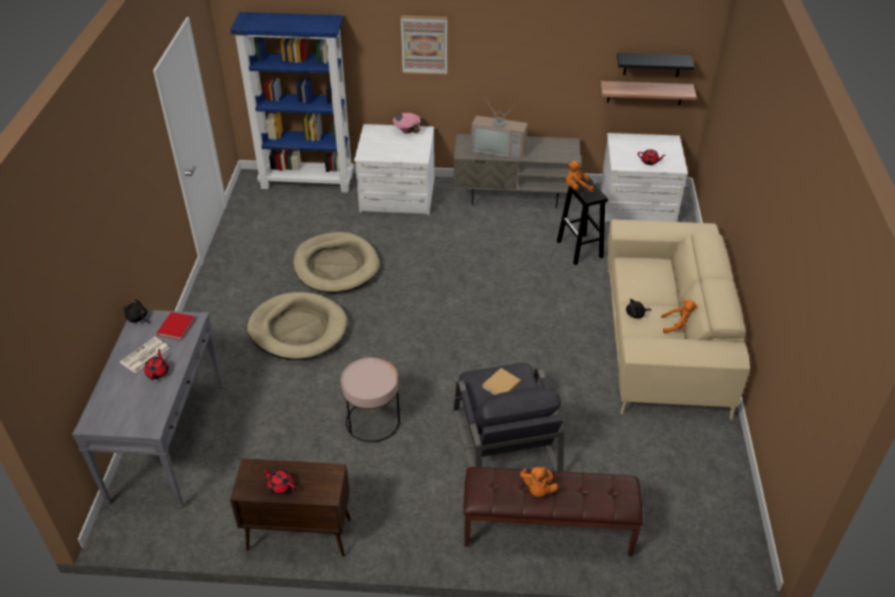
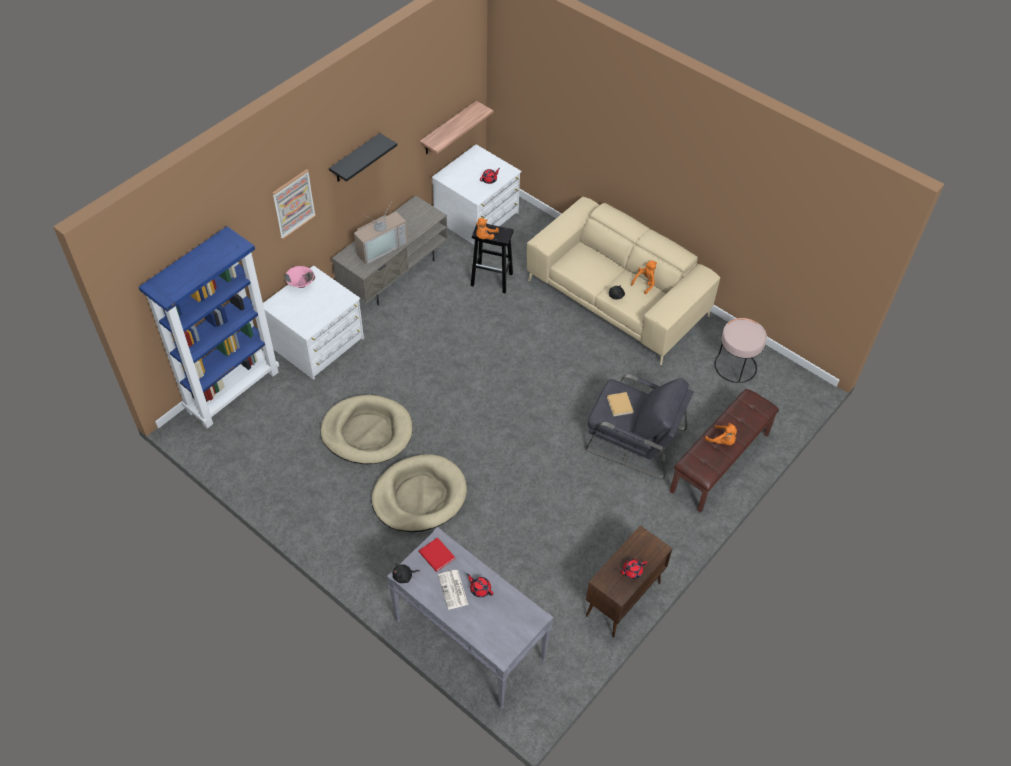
camera: 55 degrees left, 10 degrees up
pink side table [341,357,400,442] -> pink side table moved to [714,318,767,383]
black shelf [617,53,694,77] -> black shelf moved to [329,133,397,182]

